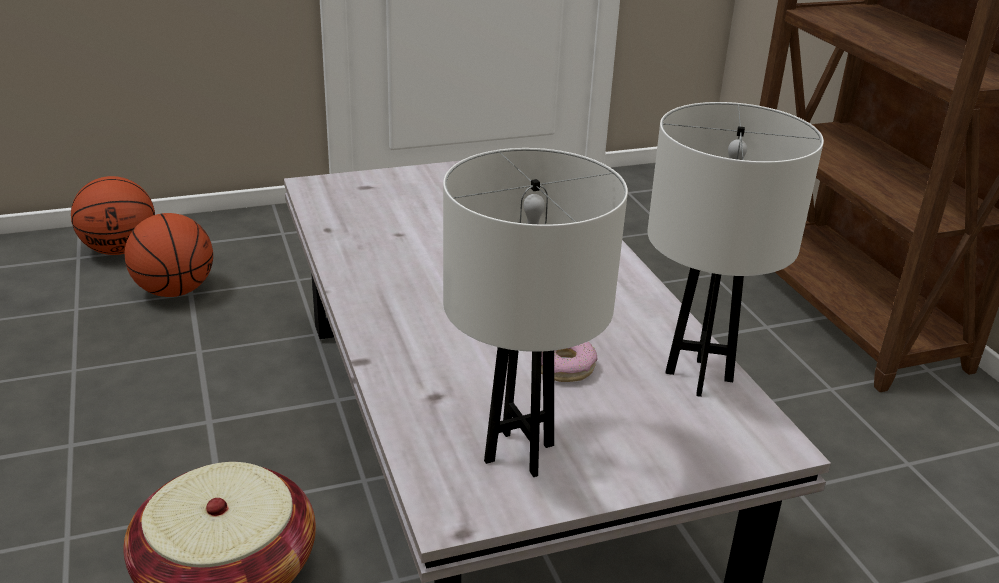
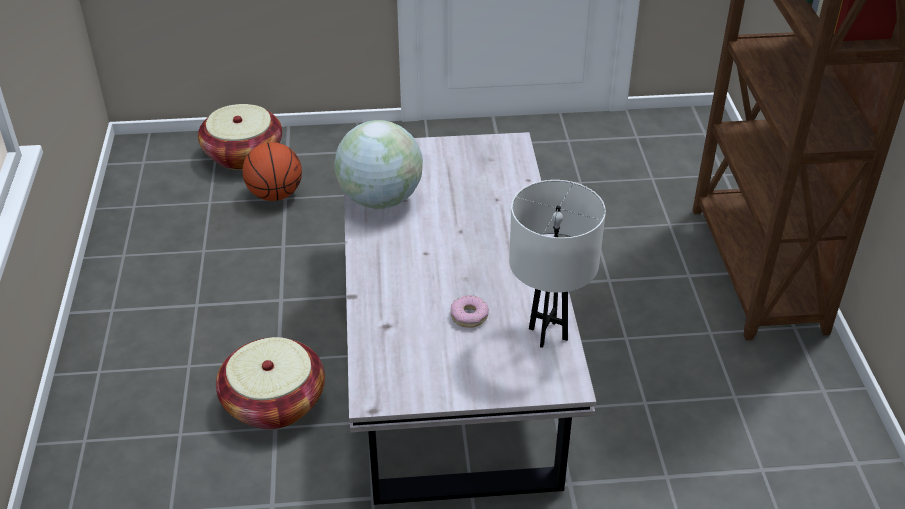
camera: 15 degrees right, 10 degrees up
basketball [71,176,155,255] -> basket [198,104,282,170]
white table lamp [443,148,628,477] -> none
none -> globe [334,120,423,209]

